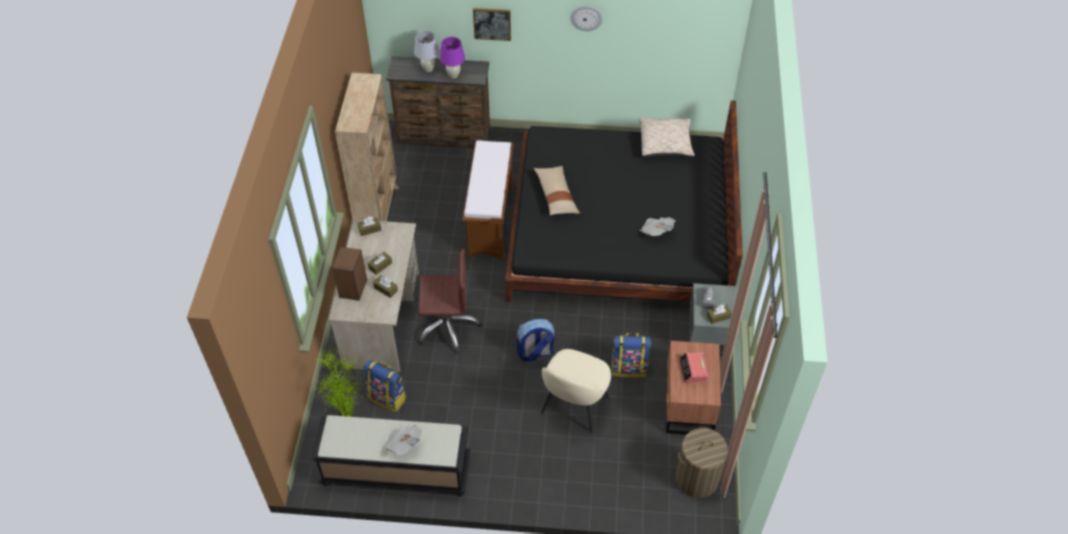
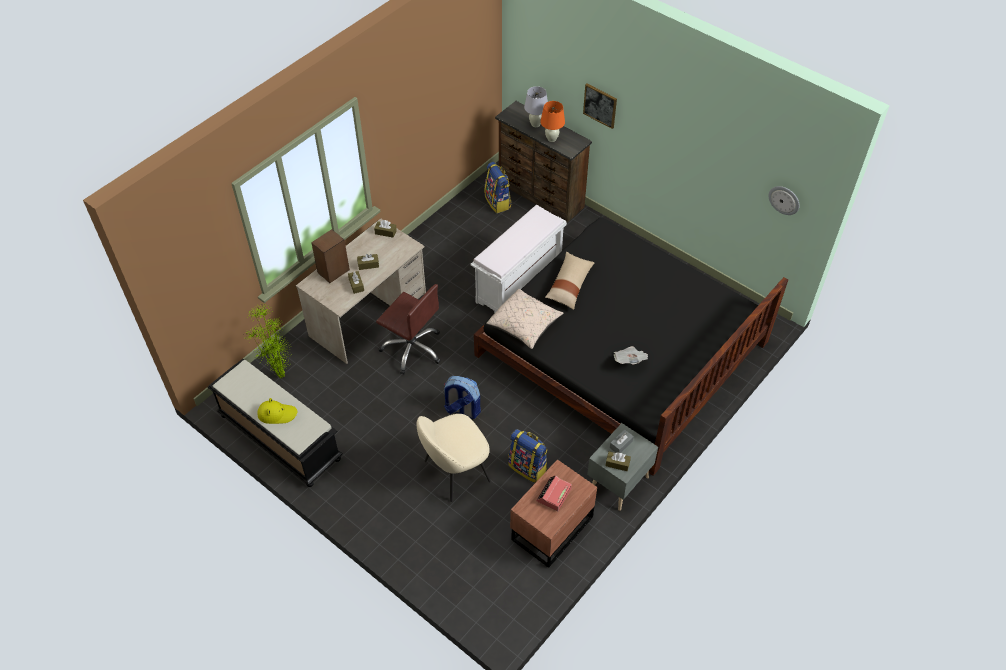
camera: 35 degrees right, 0 degrees up
beige bookcase [335,73,399,221] -> none
backpack [363,360,406,412] -> backpack moved to [484,162,512,213]
newspaper [384,425,422,455] -> yellow hat [257,398,297,424]
purple table lamp [440,37,465,78] -> orange table lamp [540,101,565,142]
brown bench [462,140,513,260] -> white bench [470,205,567,313]
wall clock [570,6,603,31] -> wall clock moved to [769,186,800,215]
beige pillow [640,118,694,157] -> beige pillow moved to [486,289,564,349]
laundry basket [676,428,730,498] -> none

